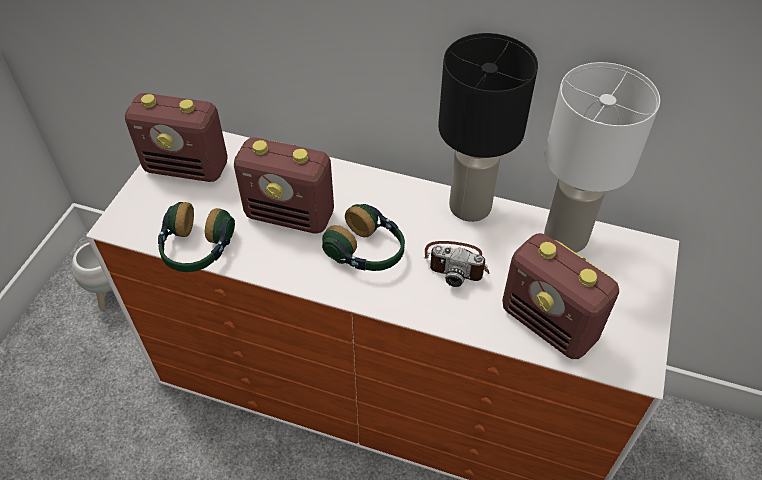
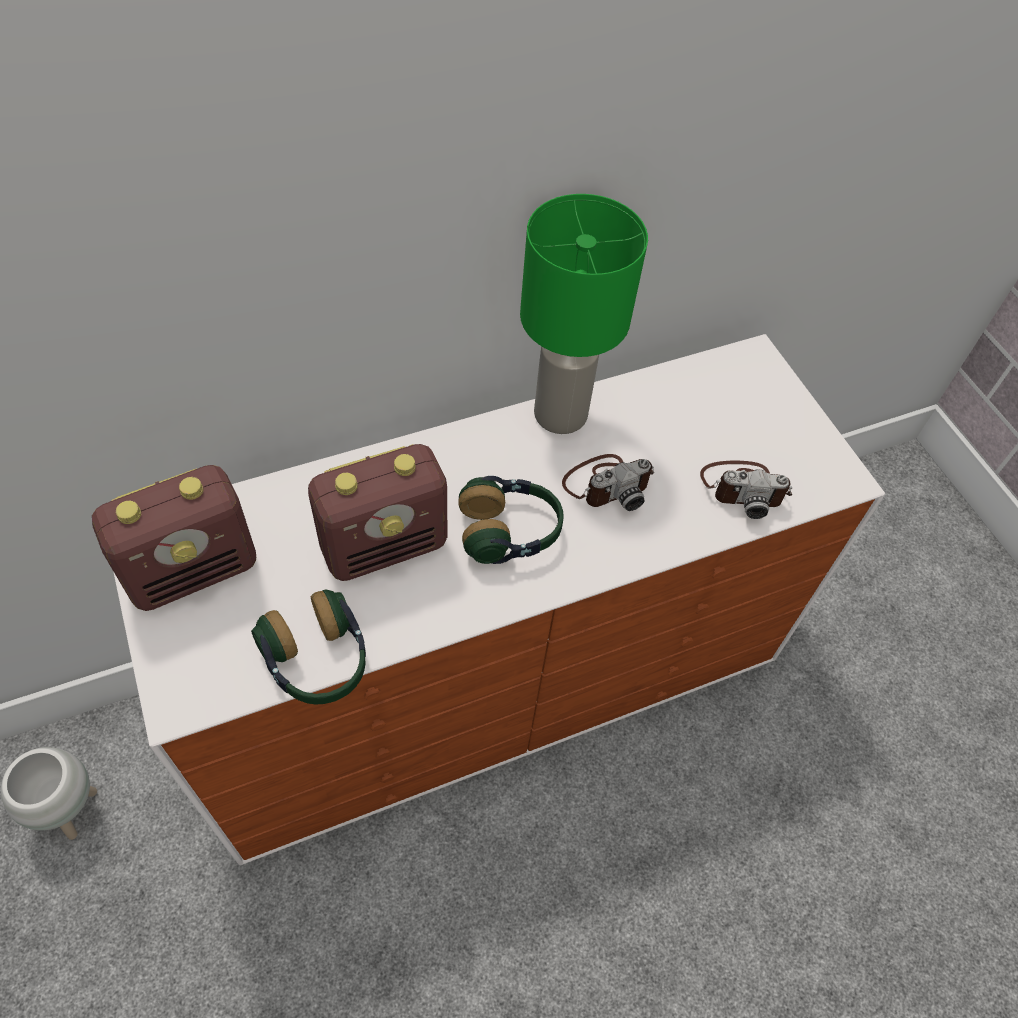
camera: 45 degrees left, 5 degrees up
black table lamp [438,33,538,222] -> green table lamp [520,194,648,434]
radio [502,233,619,359] -> camera [700,461,792,519]
white table lamp [544,62,660,253] -> none

